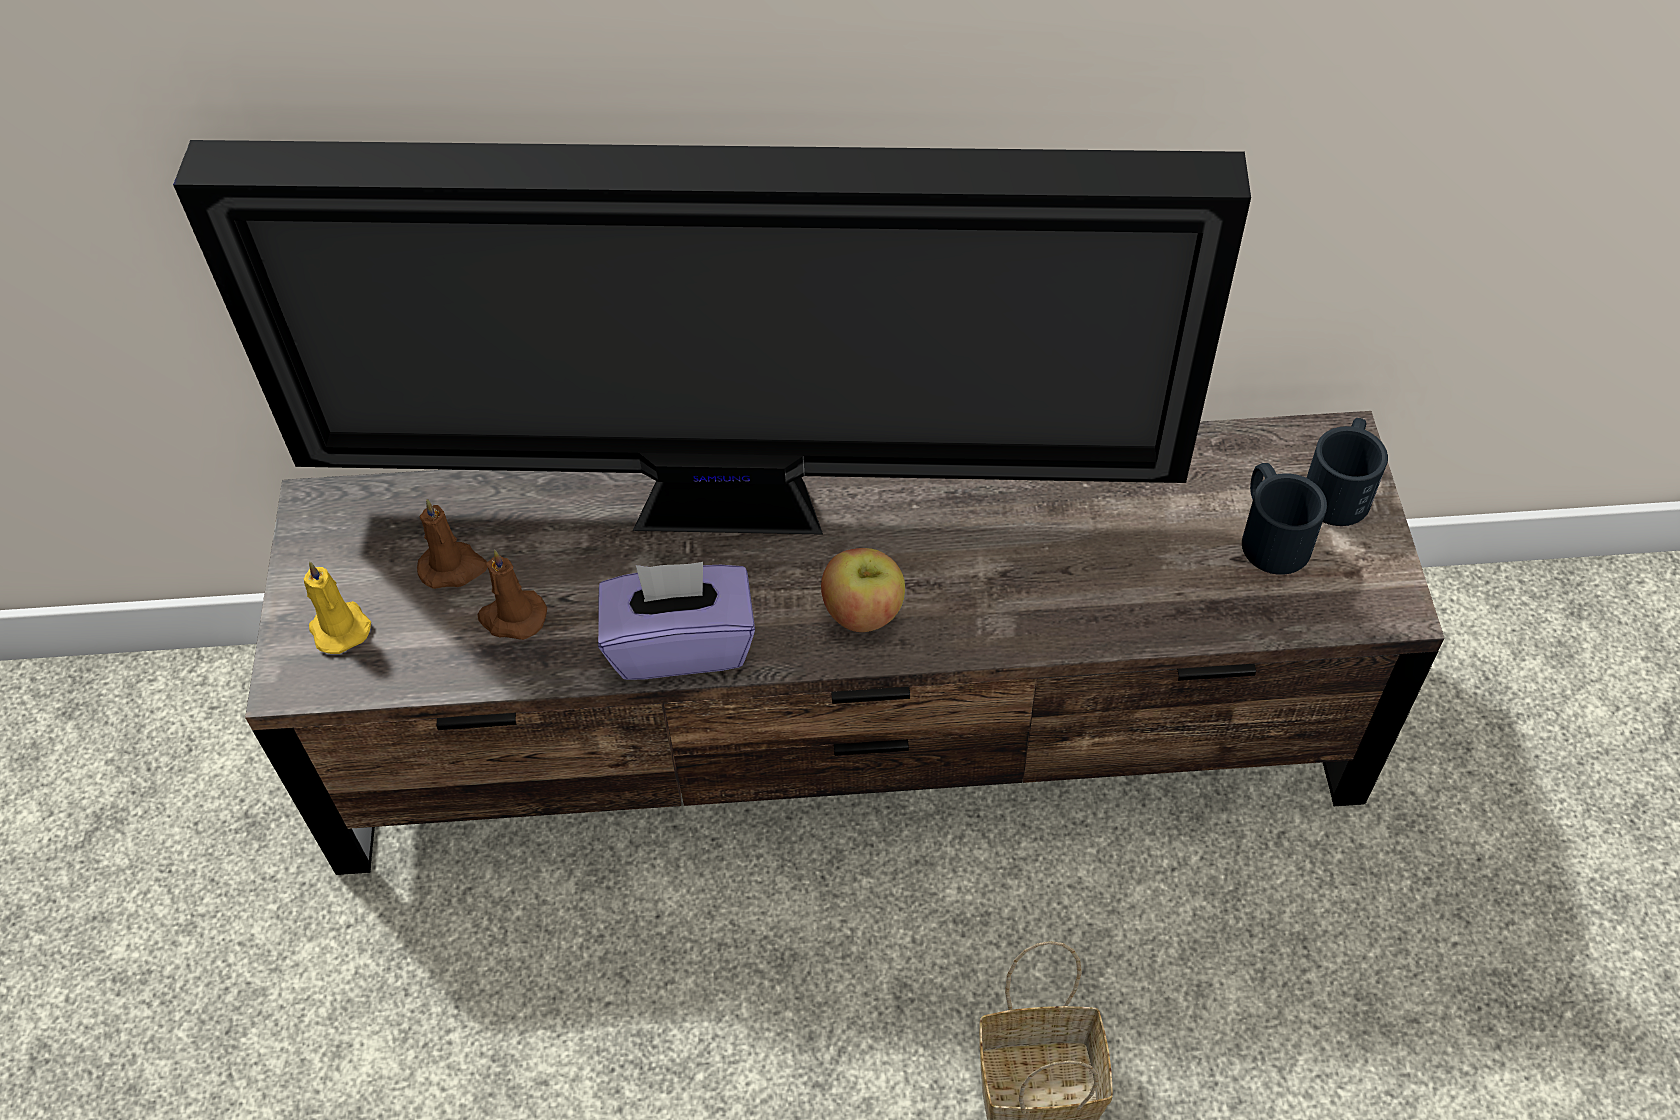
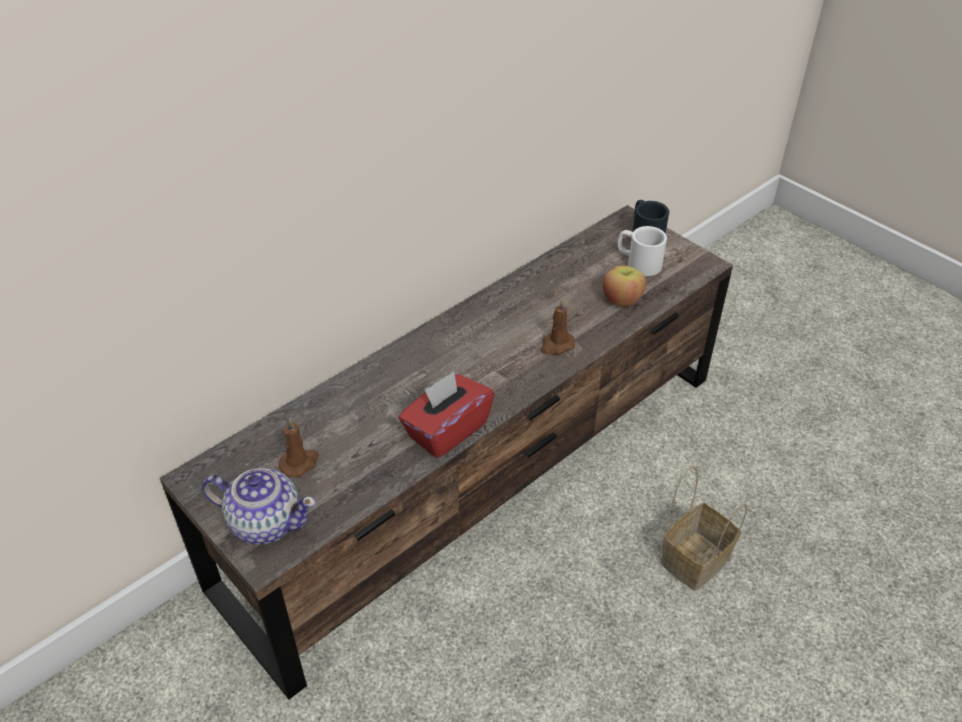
camera: 40 degrees left, 10 degrees down
television [173,140,1251,535] -> none
yellow candle [304,561,371,654] -> teapot [202,468,316,545]
brown candle [477,550,547,640] -> brown candle moved to [541,299,575,355]
purple tissue box [598,562,755,680] -> red tissue box [398,371,494,458]
apple [821,548,905,632] -> apple moved to [603,265,646,307]
black mug [1242,463,1327,575] -> white mug [617,226,667,276]

